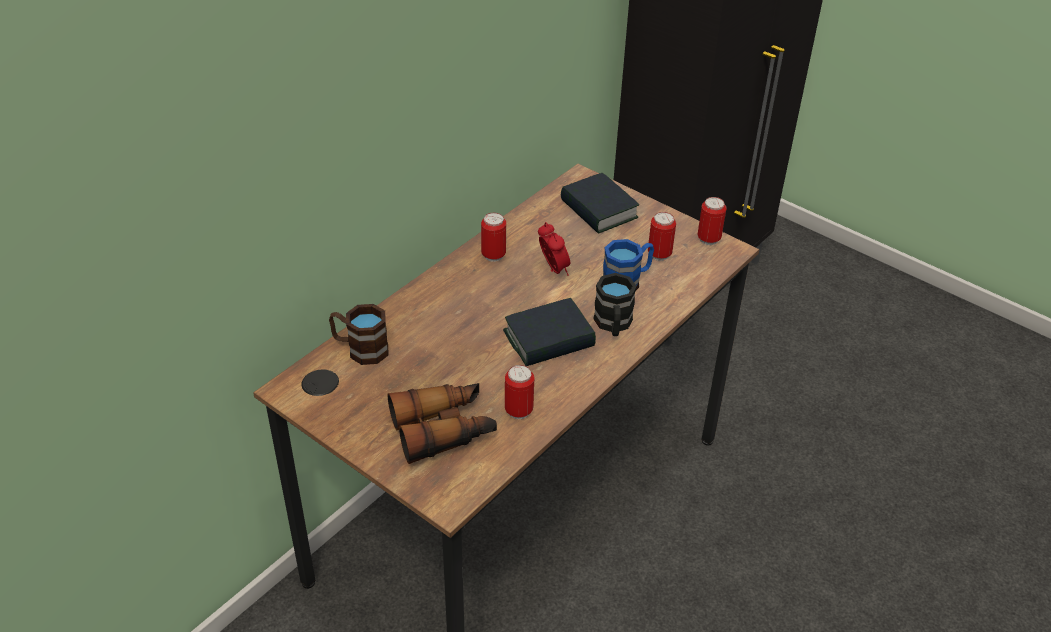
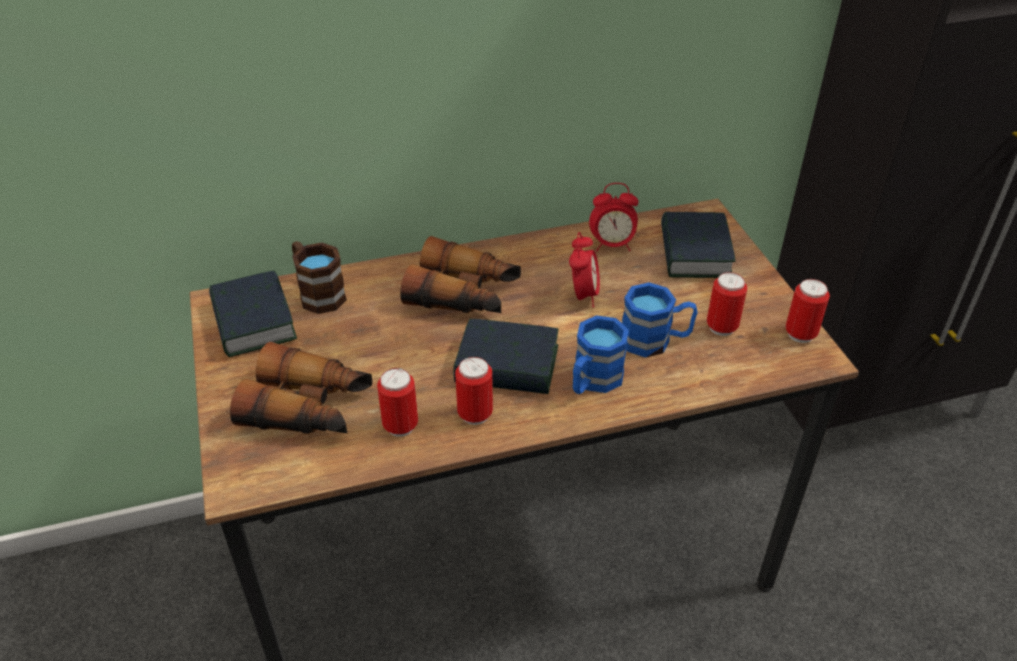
camera: 35 degrees right, 0 degrees up
can [481,213,506,262] -> can moved to [455,357,493,425]
black mug [593,273,637,336] -> blue mug [573,315,629,394]
none -> book [209,270,297,357]
none -> binoculars [400,236,521,313]
none -> alarm clock [589,183,638,251]

